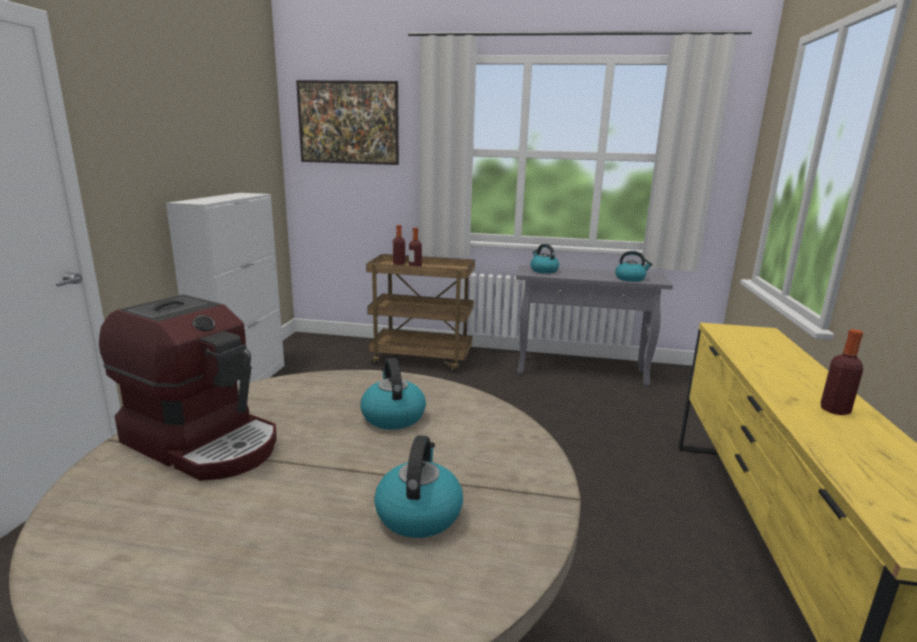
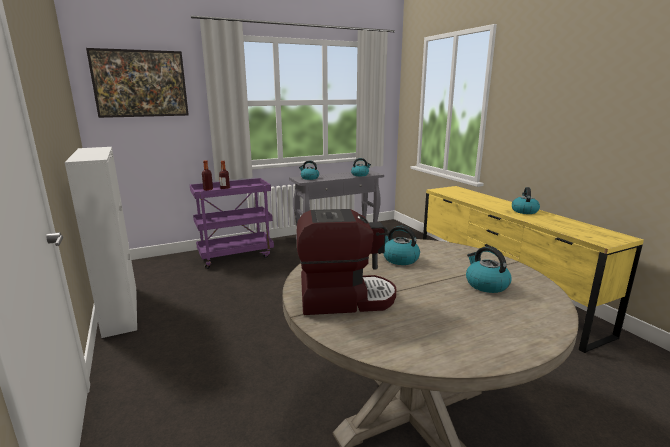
camera: 35 degrees left, 0 degrees up
brown cart [366,254,475,373] -> purple cart [190,178,274,269]
bottle [820,329,863,415] -> kettle [512,187,540,214]

